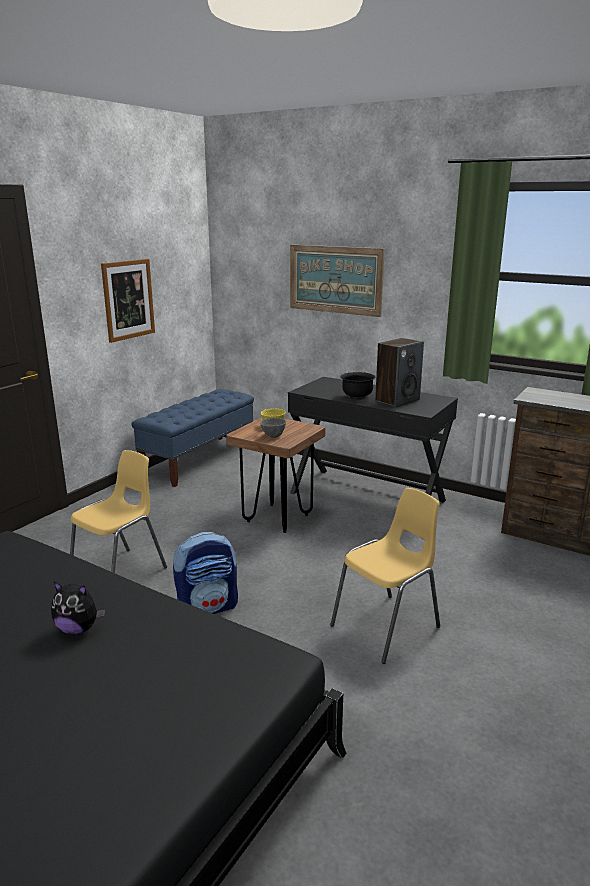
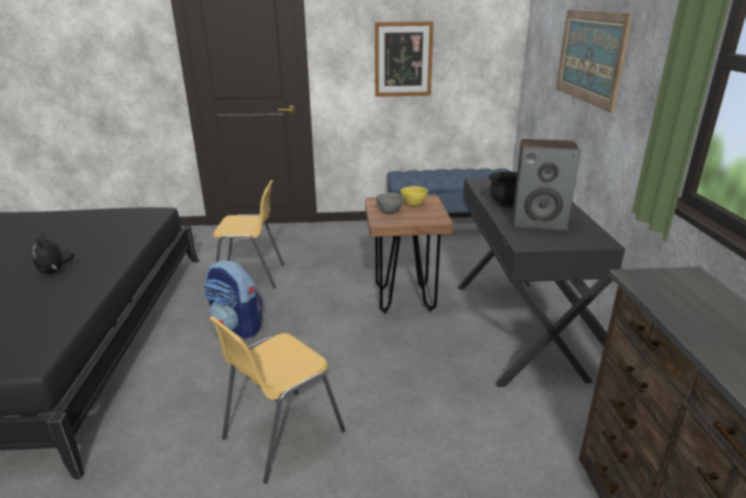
camera: 55 degrees right, 5 degrees up
yellow chair [330,488,440,664] -> yellow chair turned 120 degrees clockwise [209,316,345,484]

